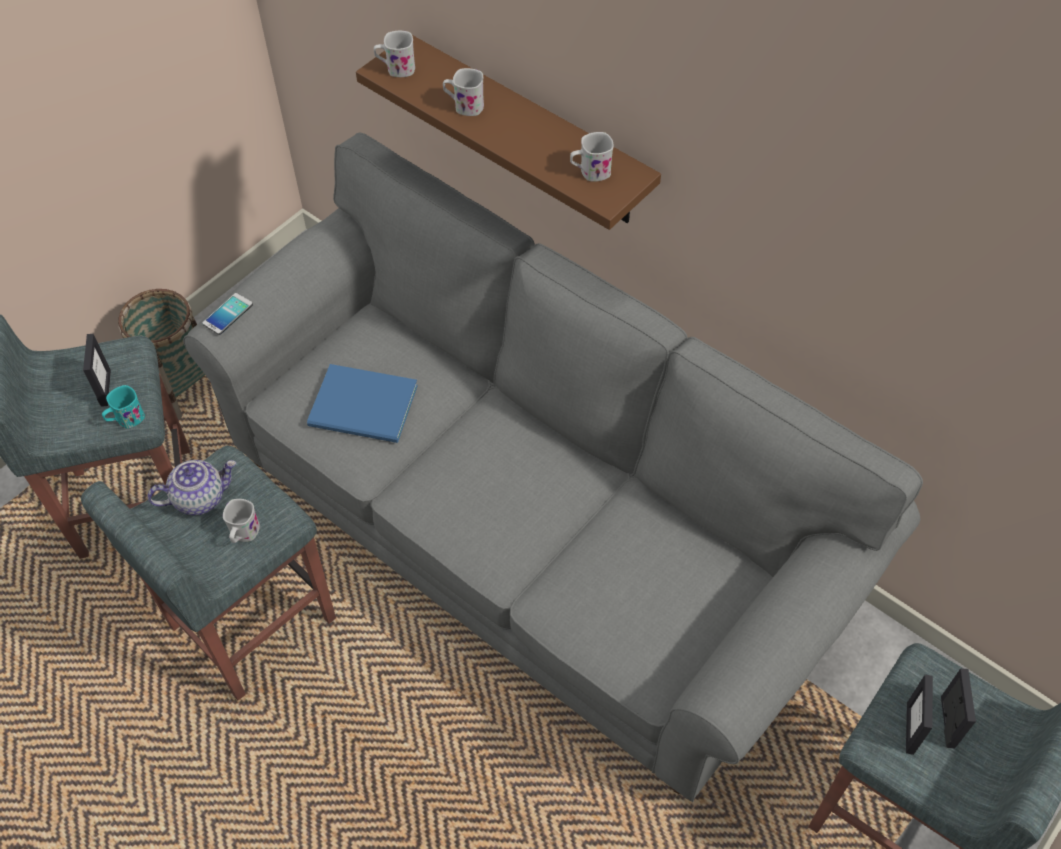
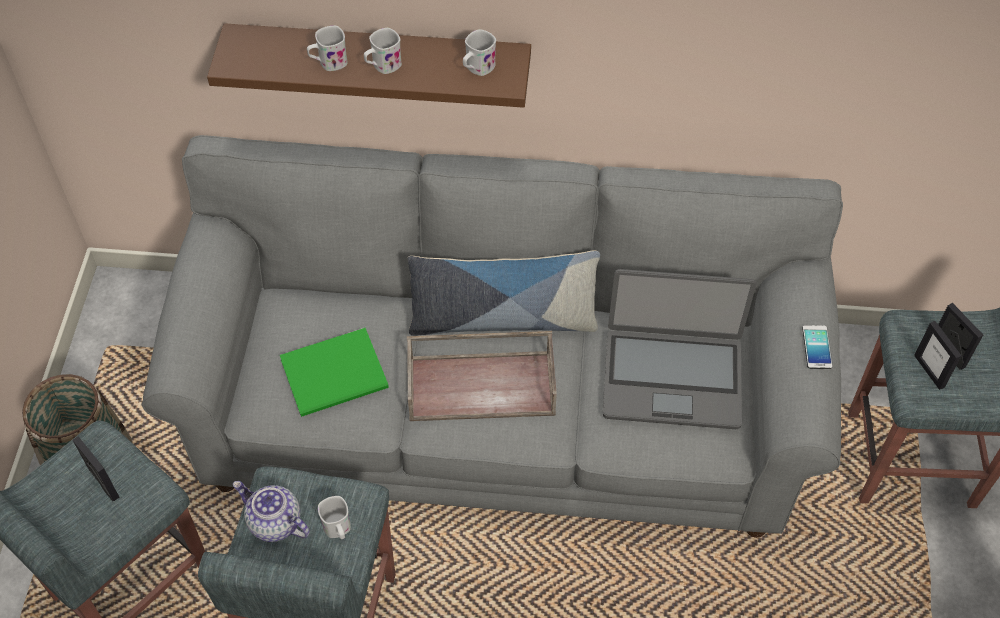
camera: 35 degrees left, 0 degrees up
turquoise mug [102,385,145,428] -> none
teapot [147,460,236,515] -> teapot turned 90 degrees counterclockwise [233,481,310,542]
phone [202,293,253,335] -> phone moved to [802,325,833,369]
blue book [307,364,418,443] -> green book [280,328,389,417]
white mug [374,31,415,77] -> white mug moved to [364,28,402,74]
none -> pillow [407,251,600,336]
none -> brown tray [407,331,557,421]
none -> laptop [603,269,756,429]

